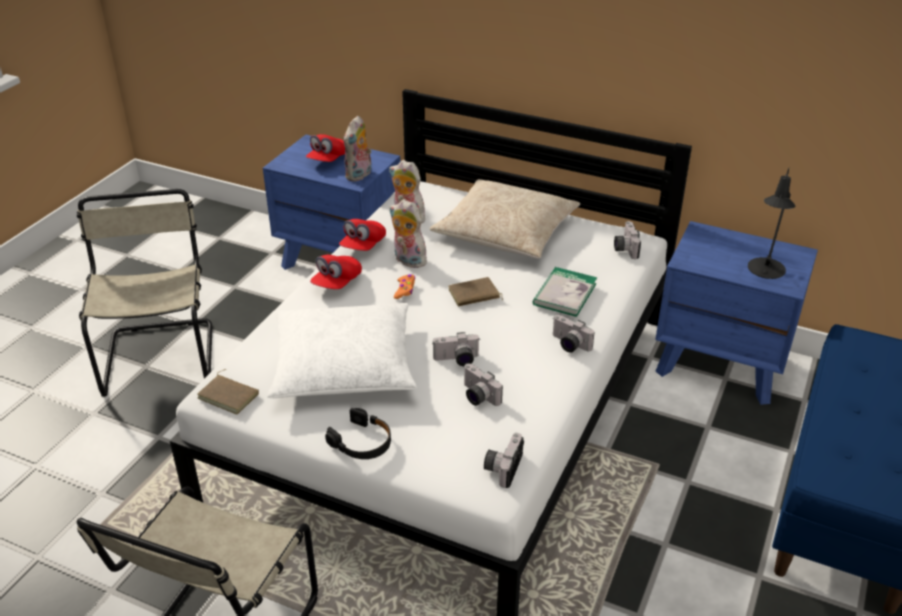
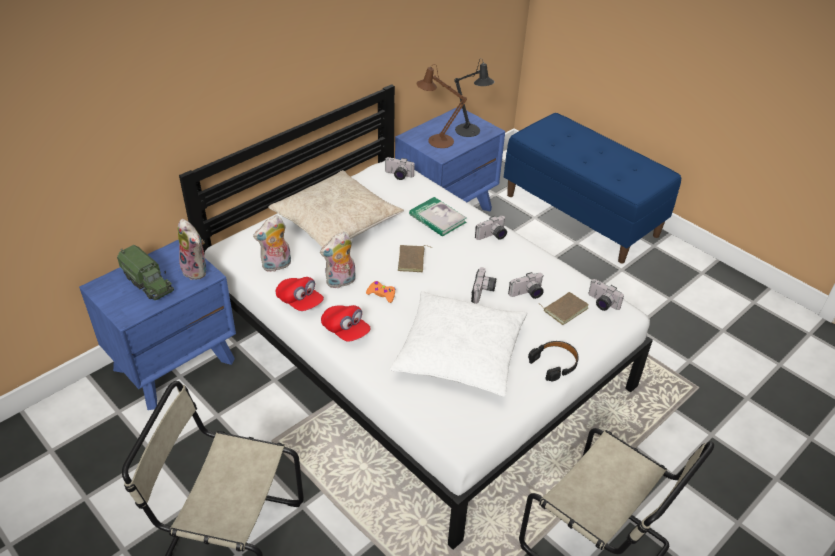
camera: 70 degrees left, 5 degrees up
brown book [198,369,259,414] -> brown book moved to [538,292,589,325]
red cap [306,134,345,162] -> toy truck [117,245,174,300]
none -> brown table lamp [417,64,467,148]

